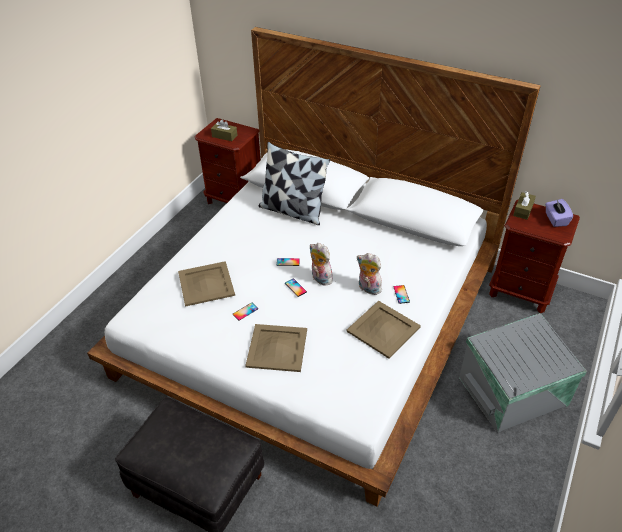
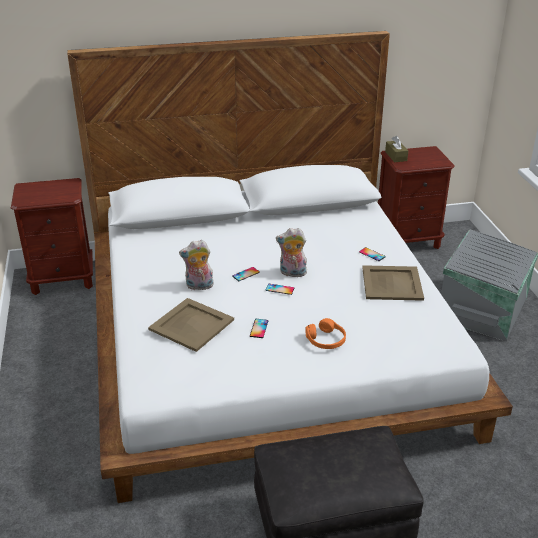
camera: 40 degrees left, 10 degrees down
brown tissue box [211,120,238,141] -> none
beige tray [245,324,307,372] -> orange headphones [305,318,346,349]
pillow [259,142,330,225] -> none
plush toy [357,253,382,295] -> plush toy moved to [179,240,214,290]
purple tissue box [545,199,573,227] -> none

